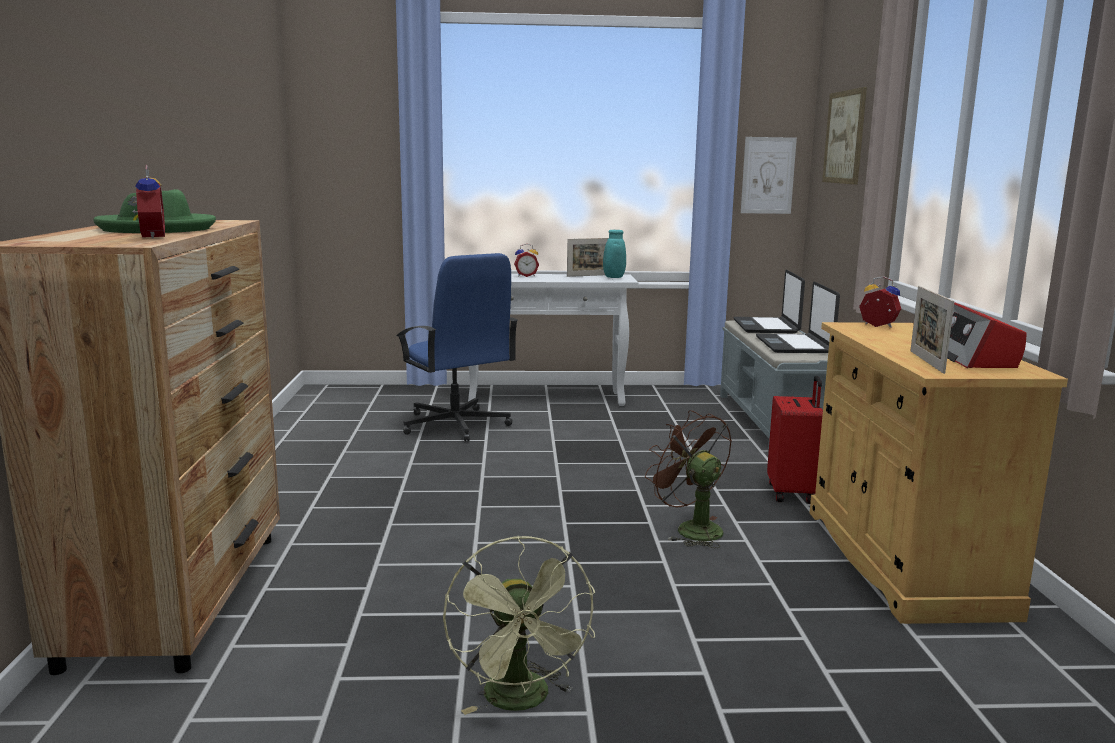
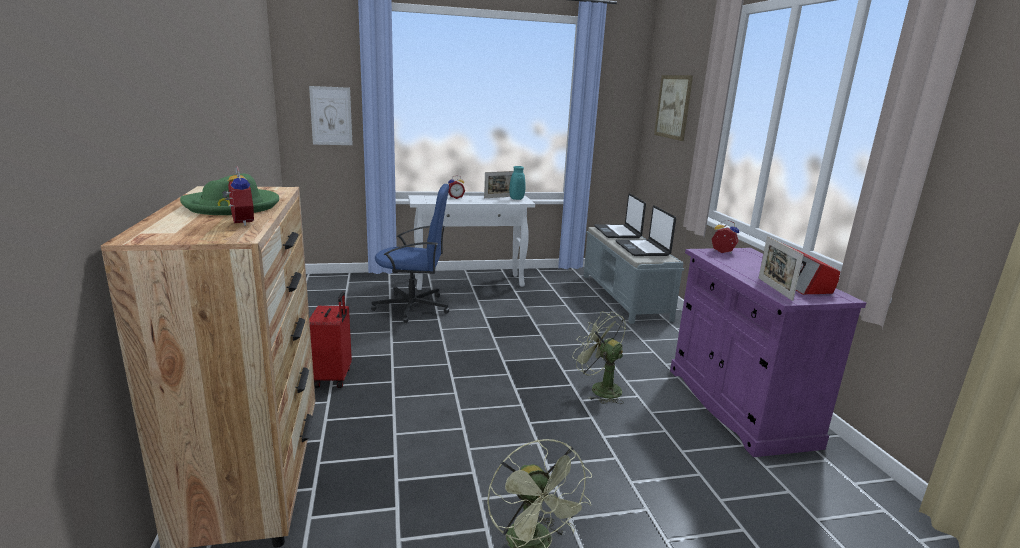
camera: 10 degrees left, 5 degrees up
blue office chair [396,253,518,442] -> blue office chair turned 45 degrees counterclockwise [371,184,449,323]
brown fan [645,410,732,548] -> green fan [572,311,626,404]
picture [741,137,797,214] -> picture moved to [309,86,353,145]
red suitcase [767,376,823,504] -> red suitcase moved to [309,292,352,388]
beige cabinet [810,322,1068,624] -> purple cabinet [670,248,866,457]

